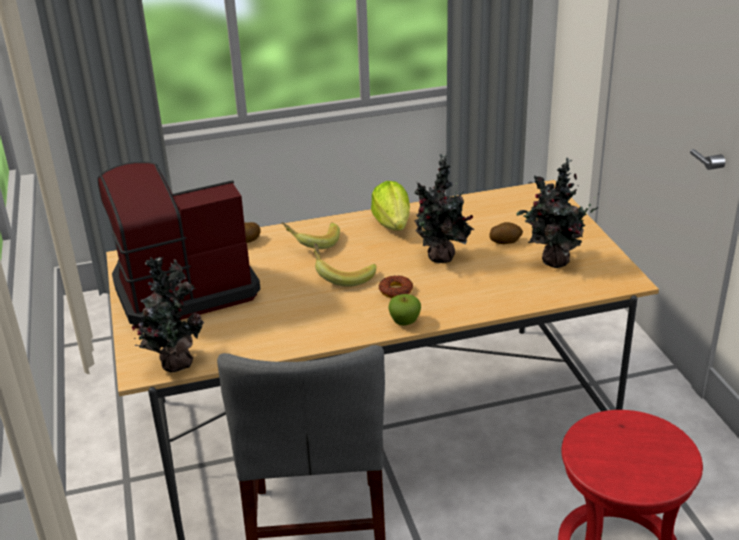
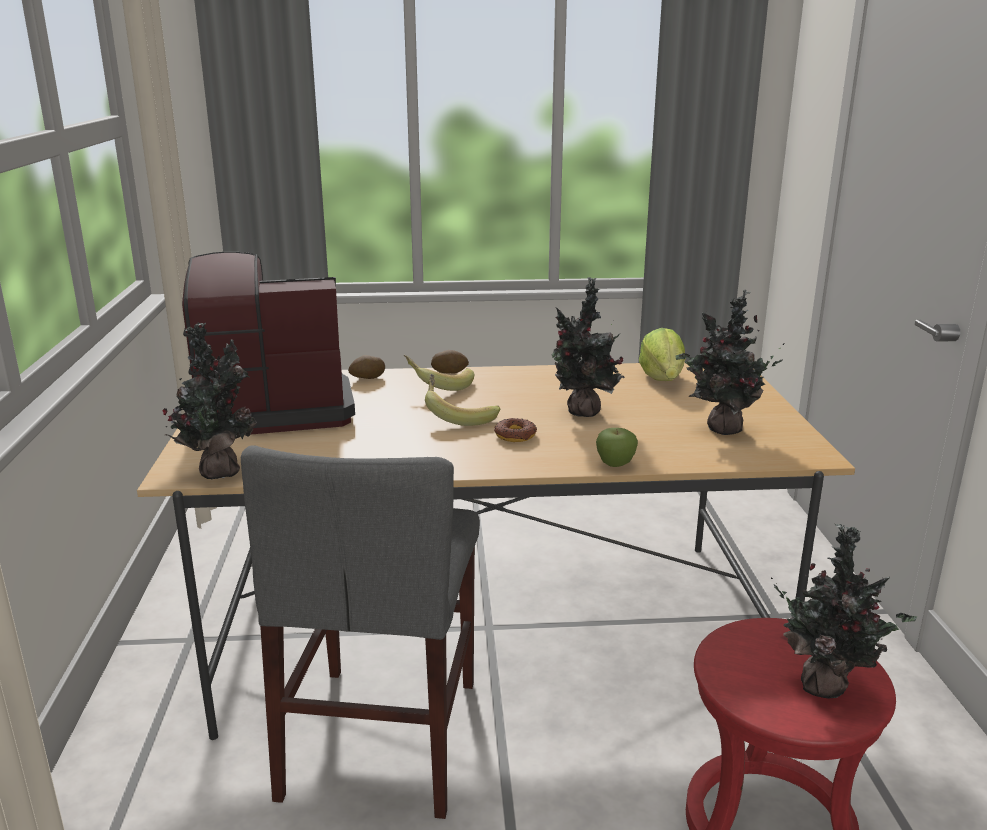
camera: 10 degrees right, 10 degrees down
lettuce [371,181,410,231] -> lettuce moved to [639,328,686,381]
apple [388,294,421,326] -> apple moved to [596,428,638,467]
potato [489,222,523,244] -> potato moved to [431,350,469,374]
none -> potted plant [771,524,917,699]

